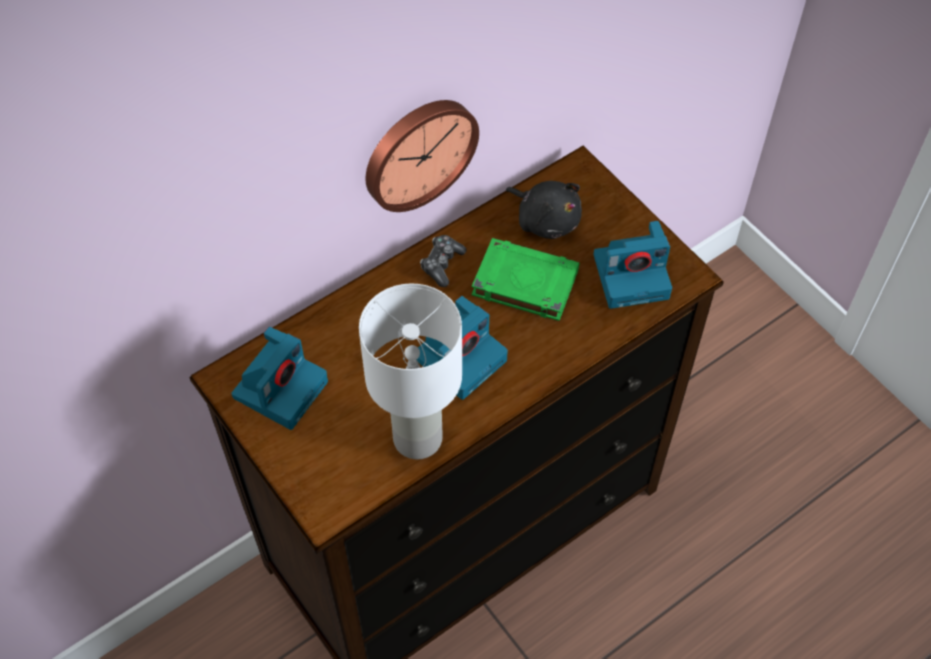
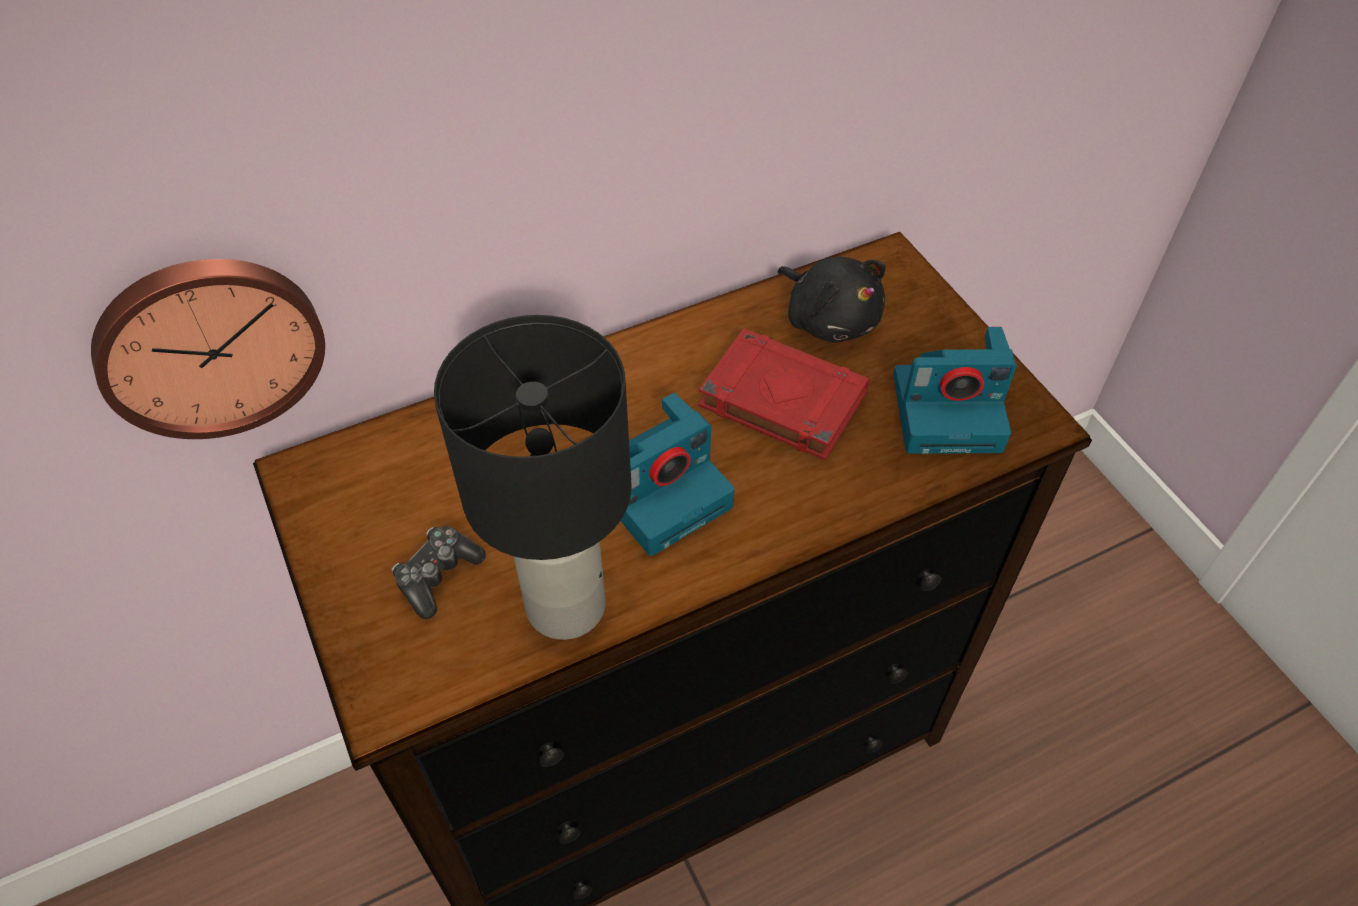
camera: 10 degrees right, 5 degrees down
camera [231,327,328,430] -> none
white table lamp [359,283,462,460] -> black table lamp [434,315,632,640]
wall clock [366,100,479,212] -> wall clock moved to [91,259,325,439]
game controller [420,235,467,287] -> game controller moved to [392,526,486,619]
green book [472,238,580,321] -> red book [698,328,870,460]

